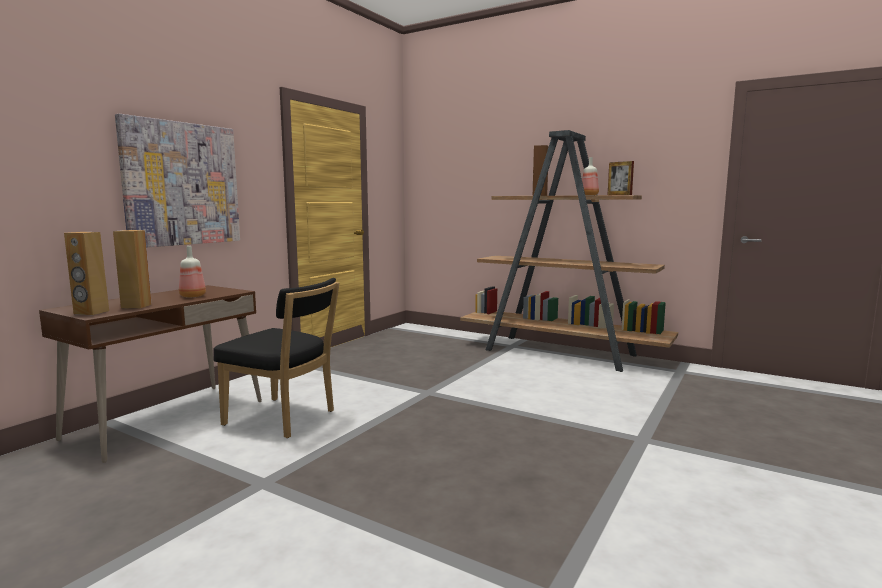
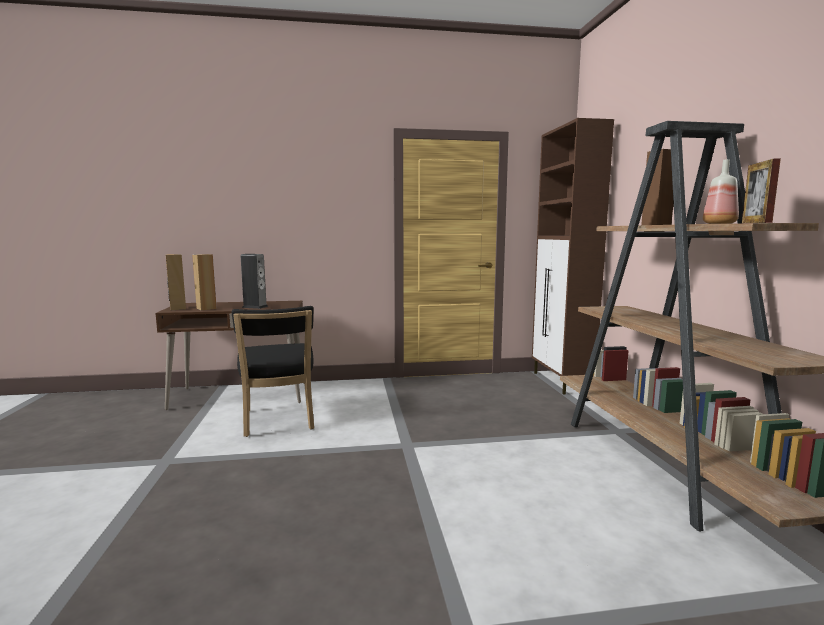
camera: 50 degrees right, 0 degrees up
picture [115,114,240,247] -> none
bottle [179,246,206,297] -> speaker [241,254,268,309]
none -> brown cabinet [532,118,614,395]

